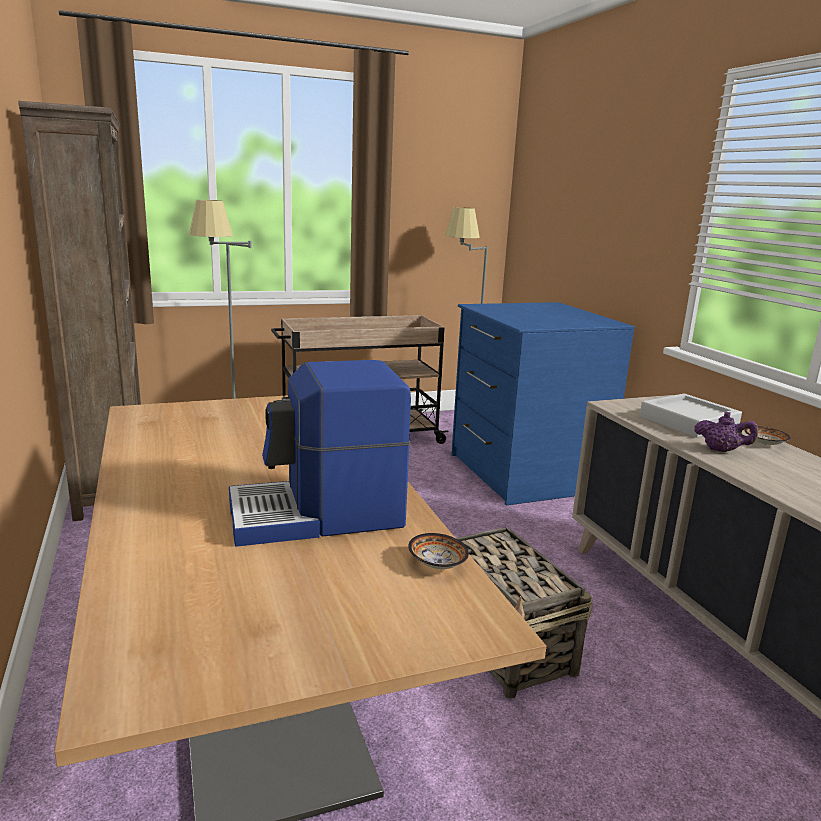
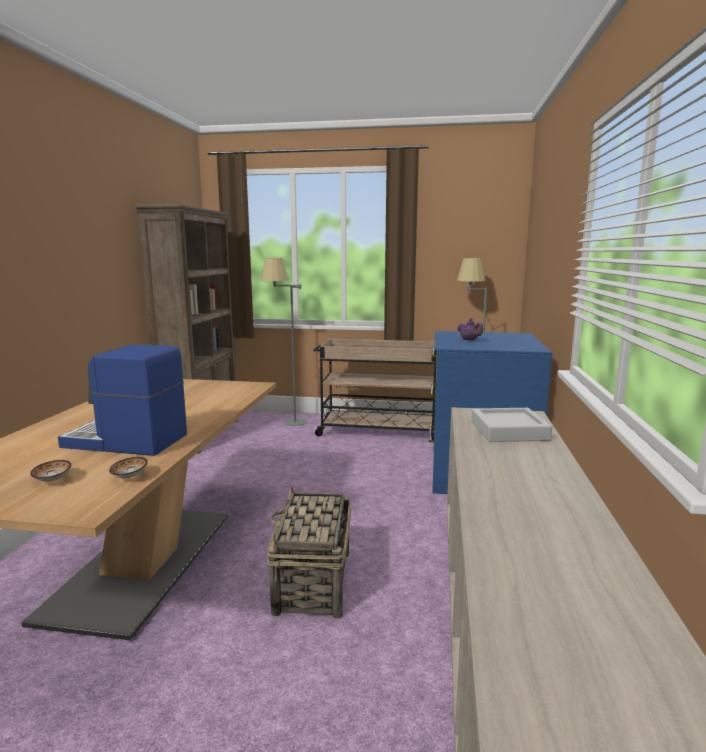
camera: 30 degrees right, 5 degrees down
purple teapot [695,412,758,452] -> purple teapot moved to [457,318,483,340]
bowl [744,426,791,445] -> bowl moved to [30,460,71,482]

